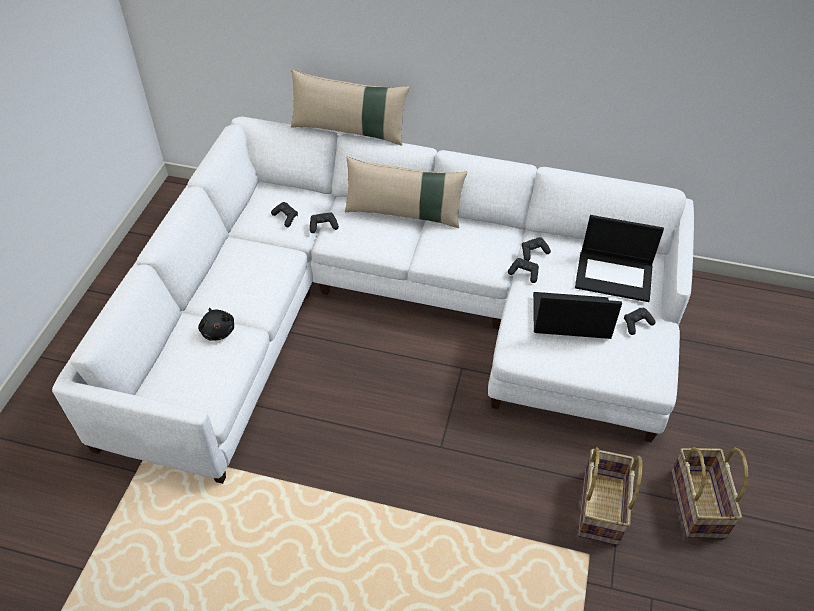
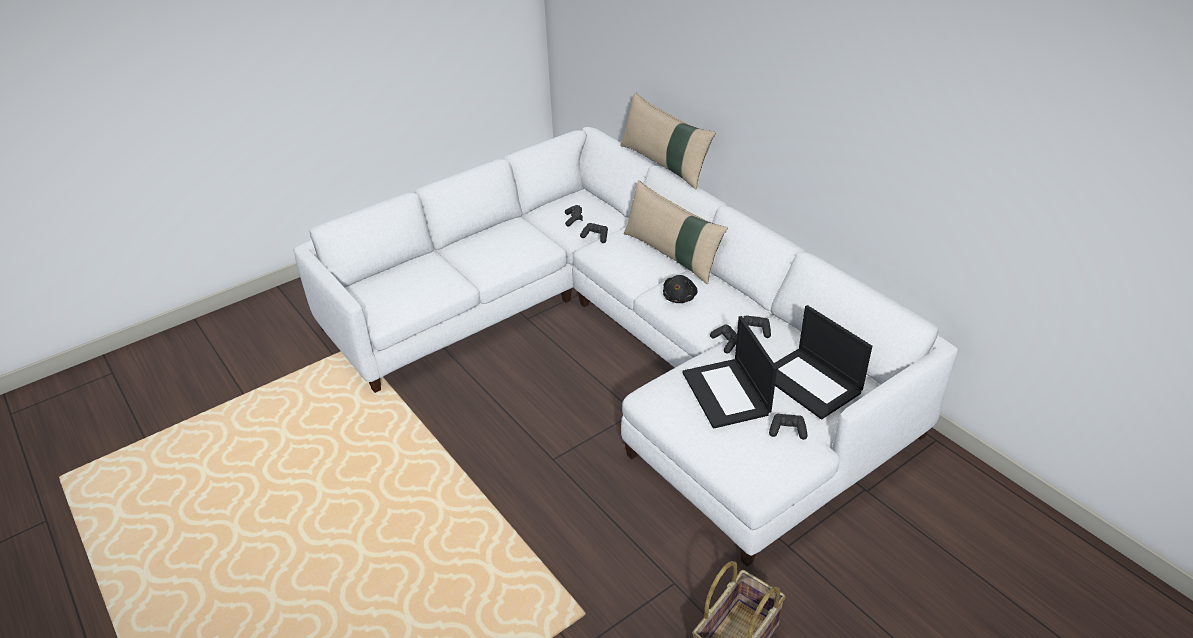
camera: 40 degrees right, 10 degrees down
black plush toy [198,308,234,340] -> black plush toy moved to [663,275,697,303]
laptop [533,292,622,339] -> laptop turned 150 degrees counterclockwise [683,316,777,429]
basket [578,447,643,545] -> none

